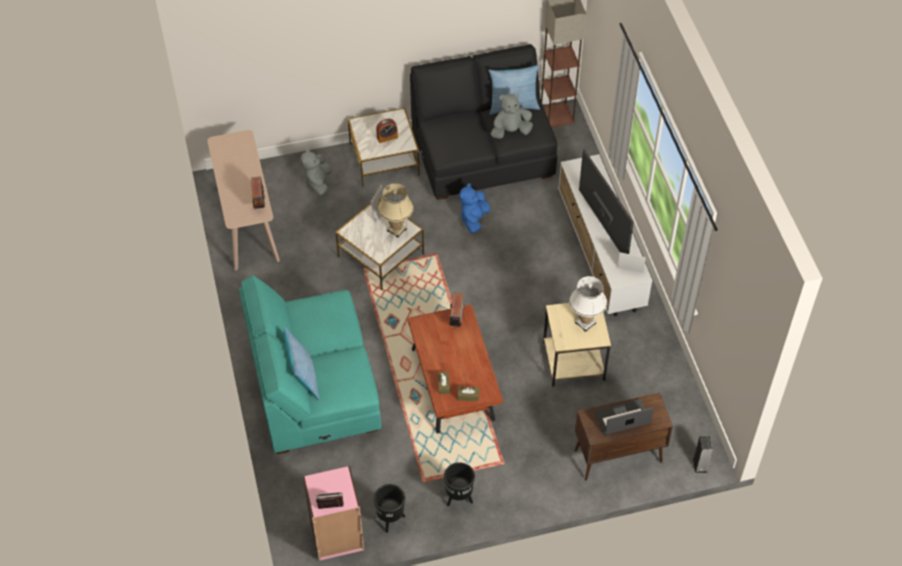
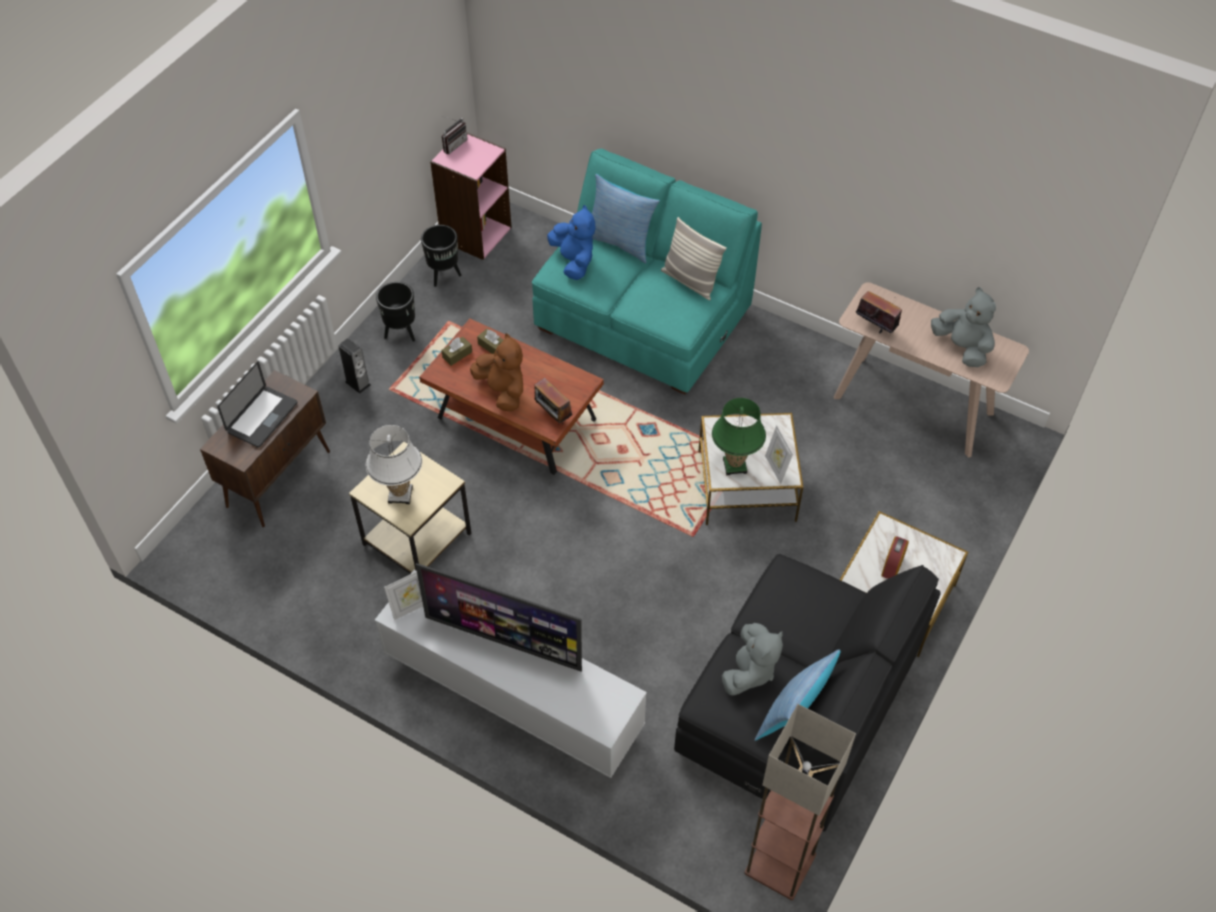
camera: 135 degrees right, 0 degrees up
grey plush toy [301,148,332,196] -> grey plush toy moved to [931,287,996,367]
beige table lamp [378,183,414,238] -> green table lamp [712,398,766,475]
blue plush toy [459,183,490,233] -> blue plush toy moved to [547,205,595,280]
speaker [693,436,712,473] -> speaker moved to [338,338,371,394]
none -> brown plush toy [470,333,523,412]
none -> pillow [661,217,727,300]

